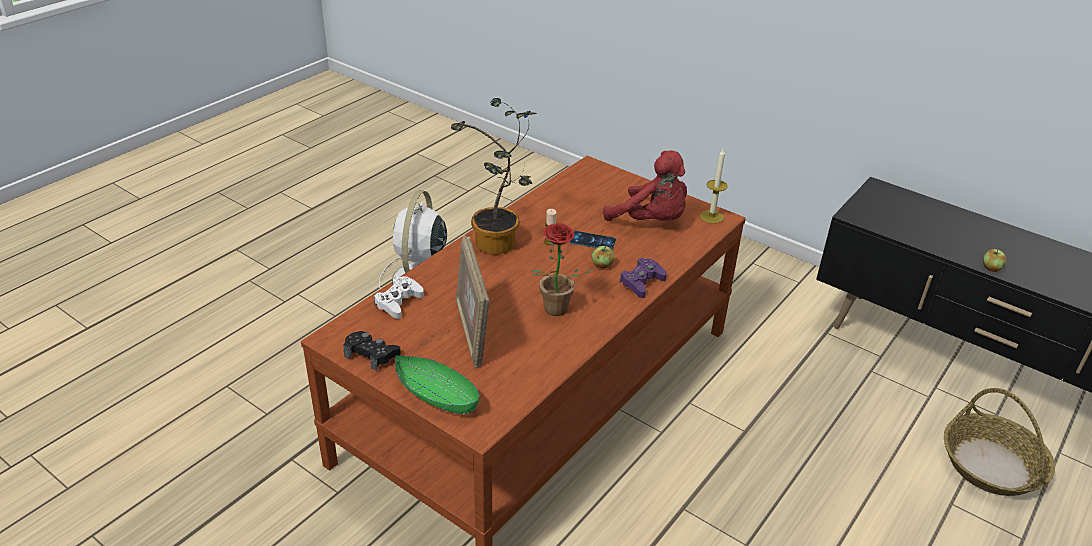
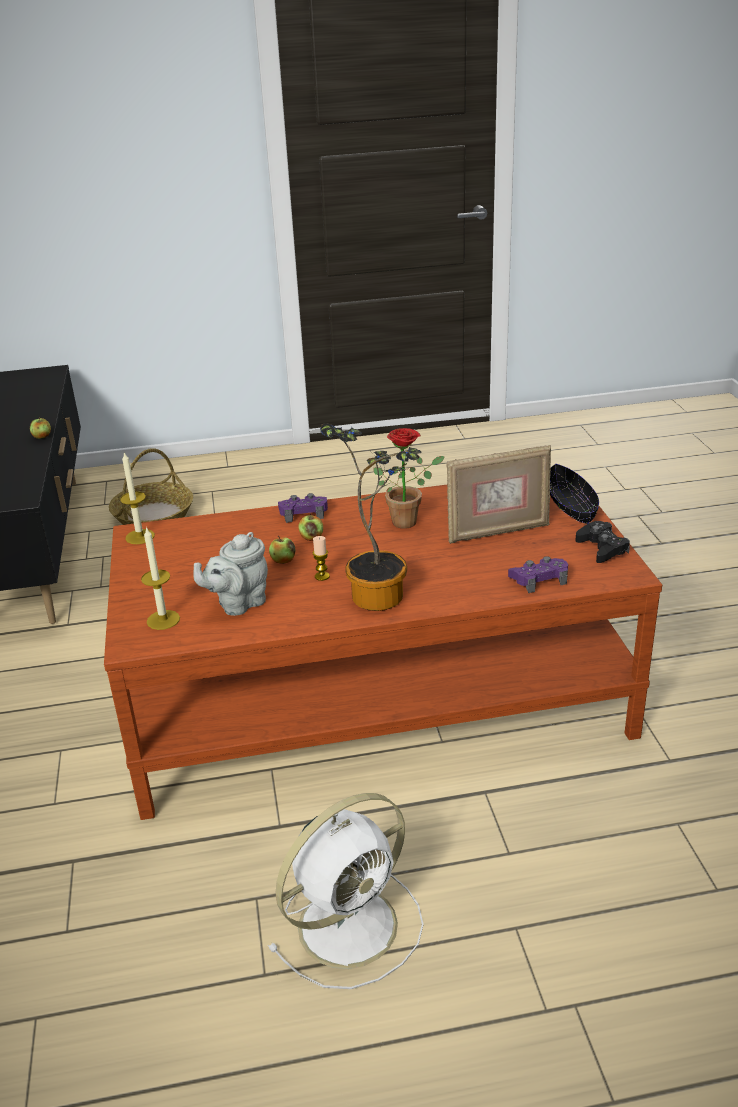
camera: 135 degrees left, 5 degrees down
white game controller [374,276,424,319] -> purple game controller [508,556,568,593]
green bowl [395,355,479,414] -> black bowl [550,464,599,524]
picture frame [456,235,489,368] -> picture frame turned 45 degrees clockwise [446,445,551,544]
phone [570,231,616,249] -> apple [269,536,296,564]
red plush toy [603,150,687,221] -> none
none -> candle [141,527,180,630]
none -> grey teapot [194,532,268,616]

